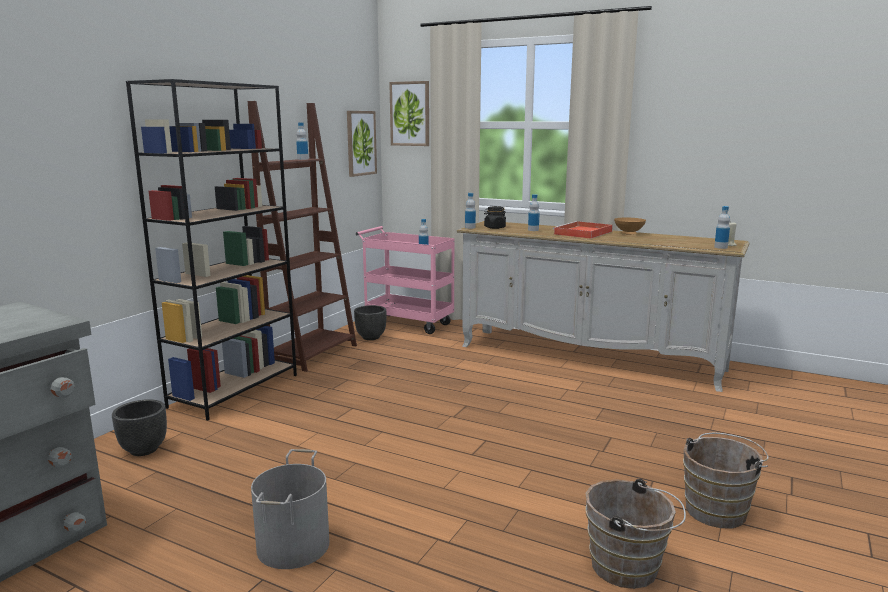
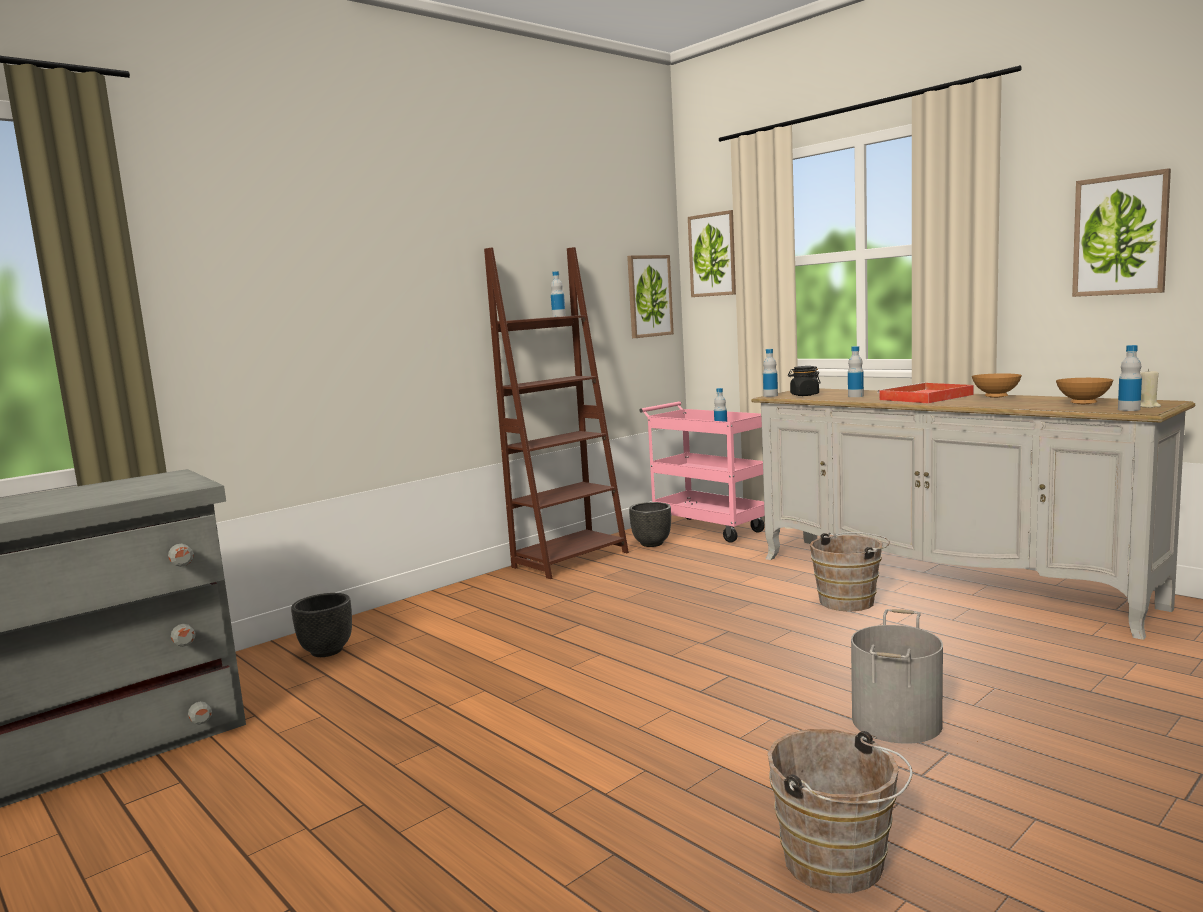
camera: 20 degrees right, 5 degrees down
beige bookcase [126,79,297,421] -> none
grey bucket [251,449,329,569] -> grey bucket moved to [851,609,943,744]
brown bucket [683,433,769,528] -> brown bucket moved to [810,532,890,612]
none -> brown bowl [1056,378,1113,404]
none -> picture [1072,168,1171,297]

